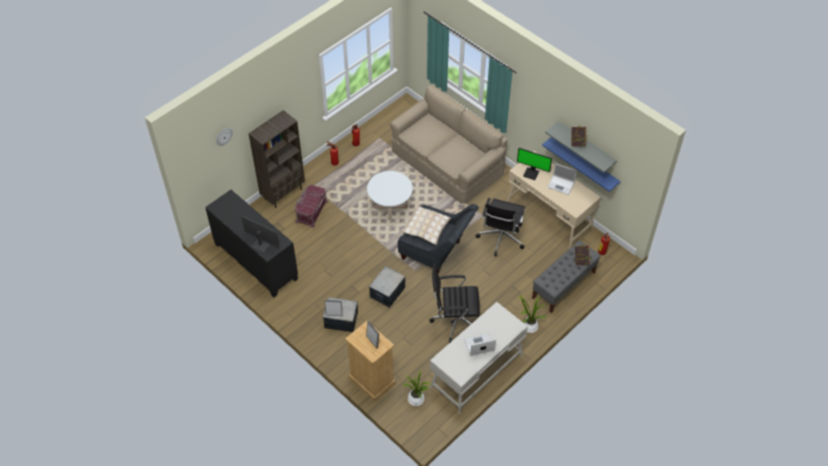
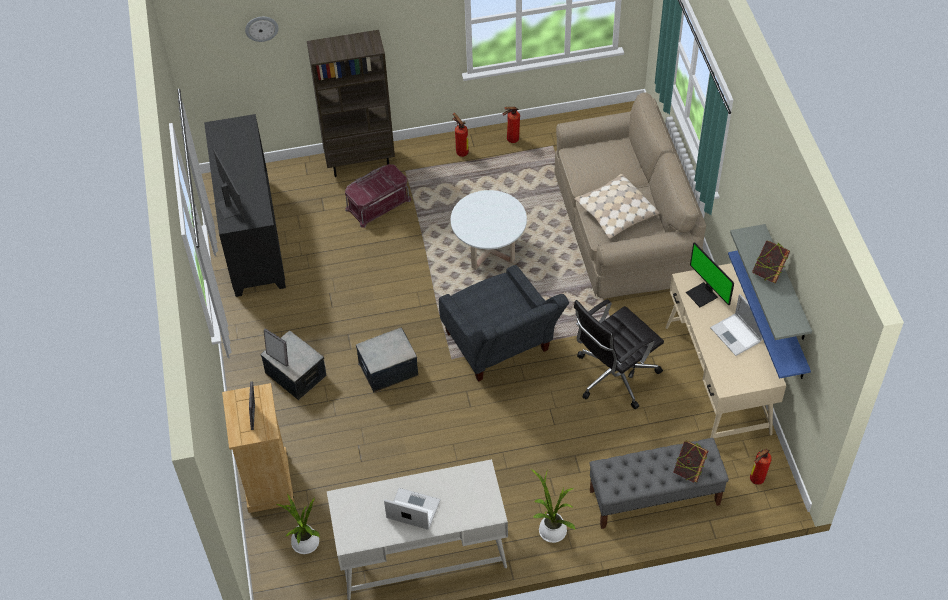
camera: 35 degrees right, 0 degrees up
beige pillow [402,206,451,245] -> beige pillow moved to [575,174,659,239]
black office chair [429,263,480,343] -> none

